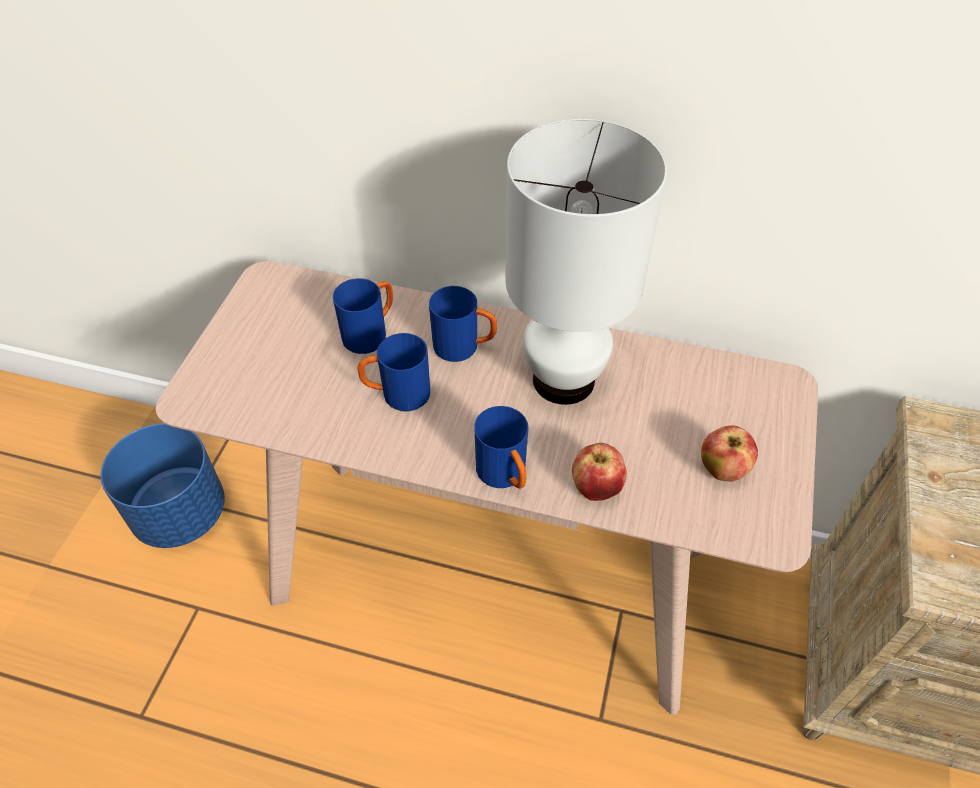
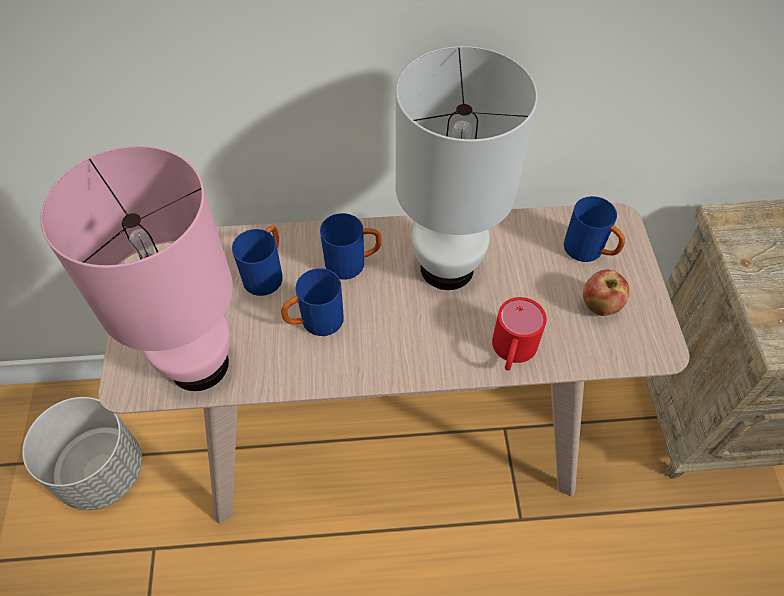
camera: 20 degrees left, 5 degrees up
blue planter [101,423,225,548] -> grey planter [22,397,142,510]
blue mug [474,406,529,489] -> blue mug moved to [564,196,625,262]
apple [572,443,627,501] -> red mug [492,297,547,371]
none -> pink table lamp [41,146,233,391]

